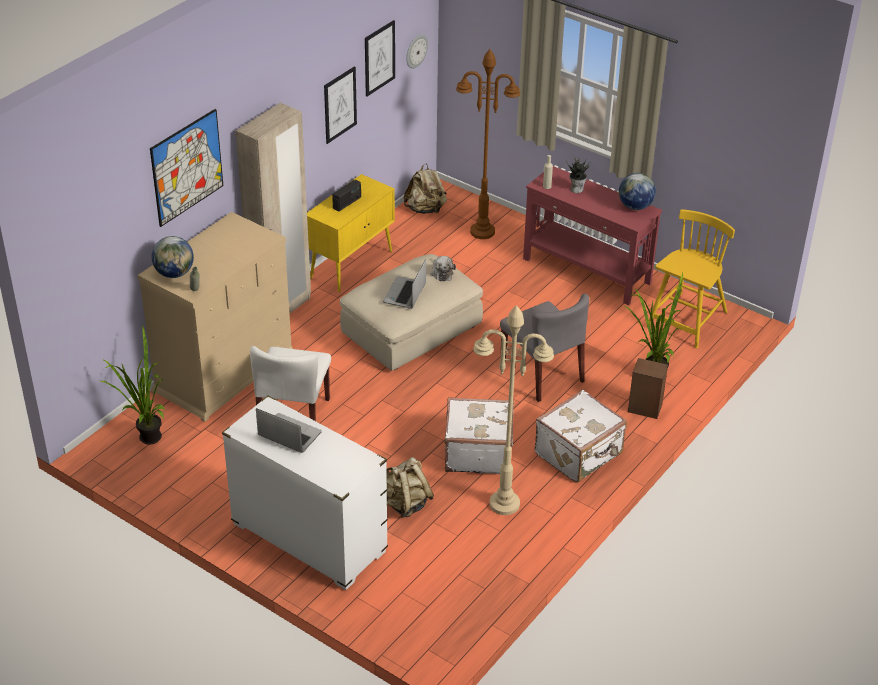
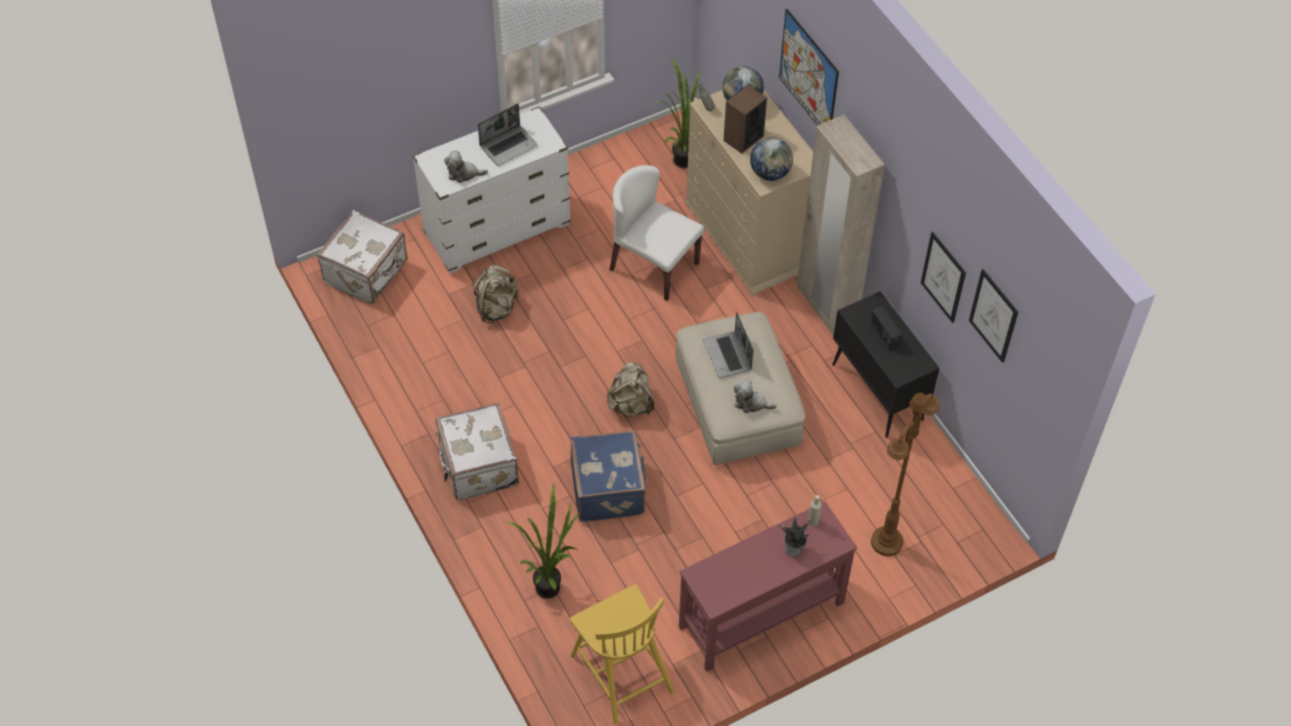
camera: 115 degrees right, 15 degrees up
yellow cabinet [307,174,395,292] -> black cabinet [832,291,939,438]
laptop [383,259,426,309] -> laptop turned 150 degrees counterclockwise [703,312,753,378]
beige backpack [404,163,447,214] -> beige backpack moved to [607,361,654,417]
wall clock [406,34,428,69] -> none
white suitcase [445,397,514,474] -> white suitcase moved to [317,210,408,304]
beige floor lamp [473,305,554,515] -> none
grey chair [500,293,589,402] -> blue suitcase [570,430,647,522]
globe [619,173,656,210] -> globe moved to [750,137,793,181]
speaker [628,358,668,419] -> speaker moved to [724,85,767,154]
none -> plush toy [444,151,488,183]

